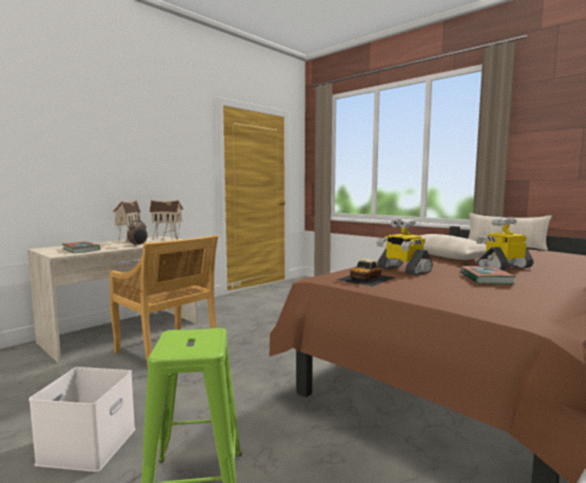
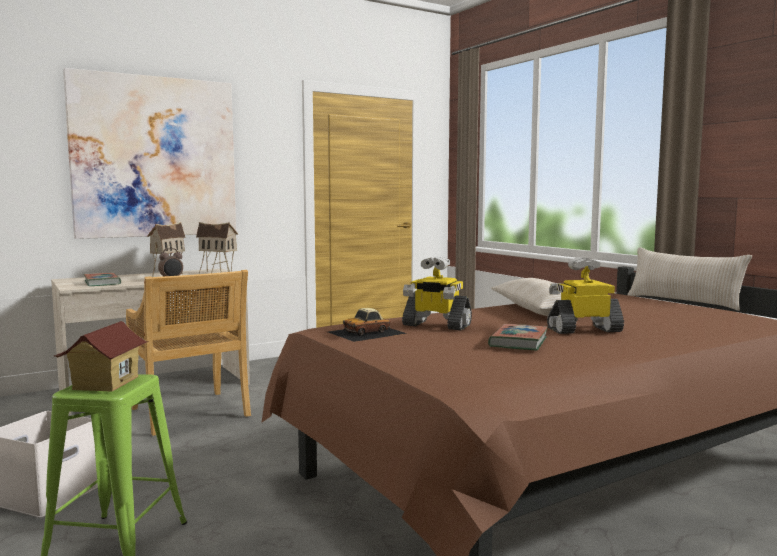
camera: 15 degrees right, 0 degrees up
toy robot [376,219,433,276] -> toy robot turned 45 degrees counterclockwise [402,257,472,331]
none -> toy house [54,321,149,392]
none -> picture [63,68,236,239]

